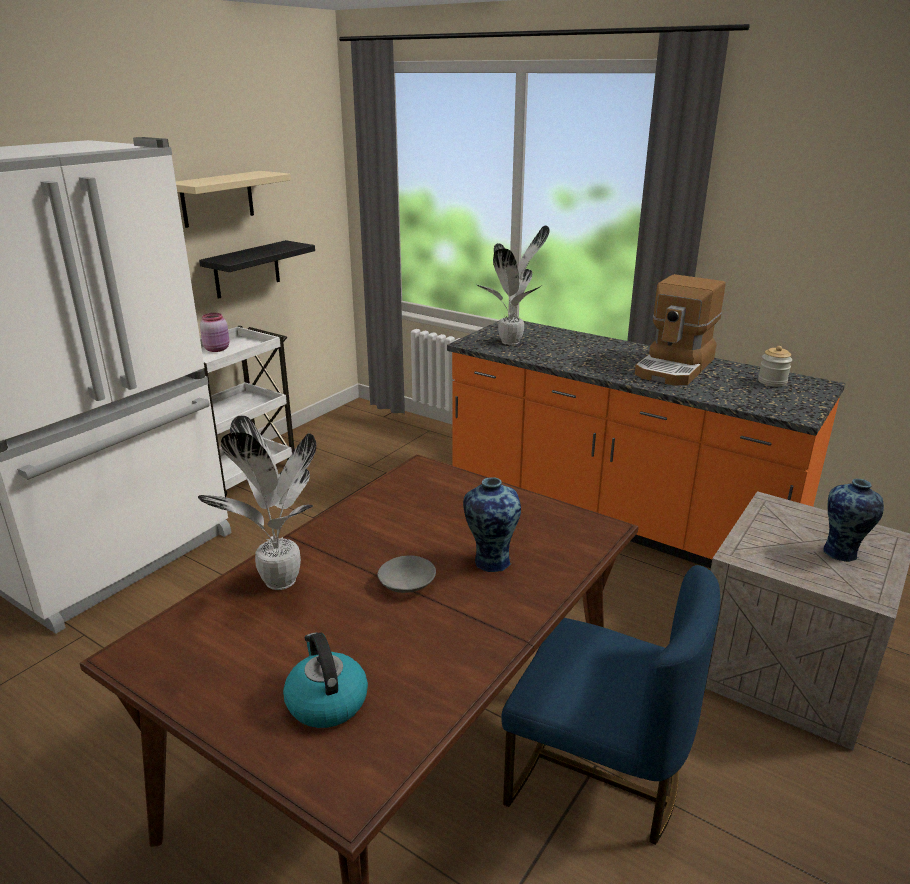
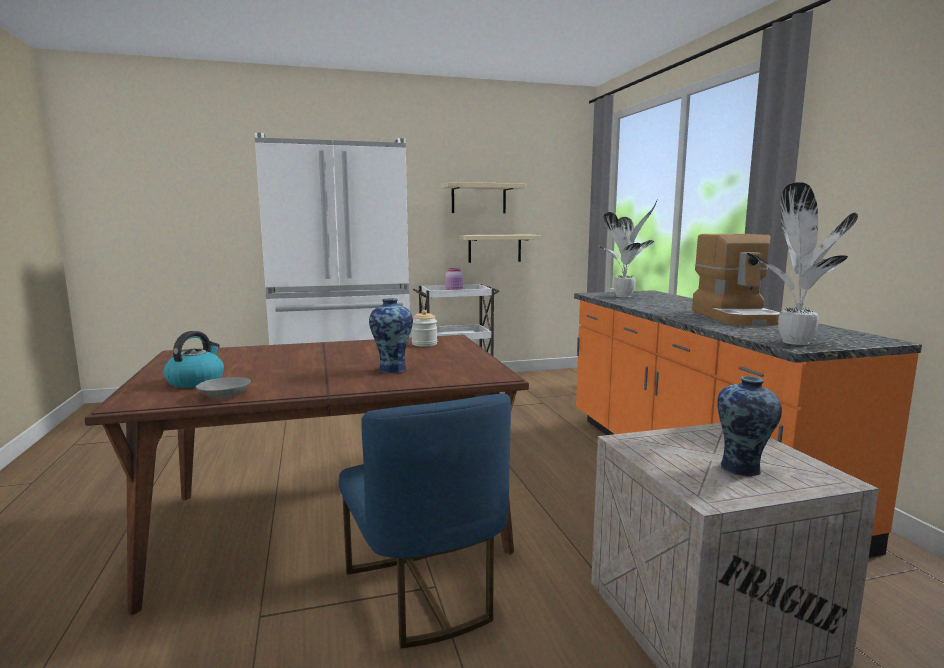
camera: 40 degrees right, 15 degrees down
potted plant [198,415,316,590] -> potted plant moved to [747,182,858,345]
black shelf [199,240,315,299] -> beige shelf [458,235,541,263]
grey bowl [377,555,436,593] -> grey bowl moved to [196,377,251,398]
coffee machine [635,274,726,385] -> coffee machine turned 75 degrees counterclockwise [692,234,780,326]
jar [758,346,792,387] -> jar moved to [412,310,437,347]

